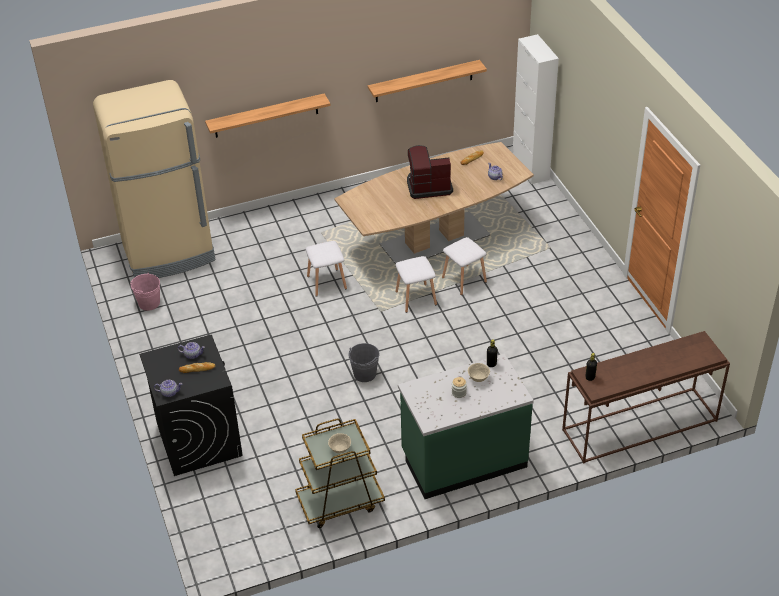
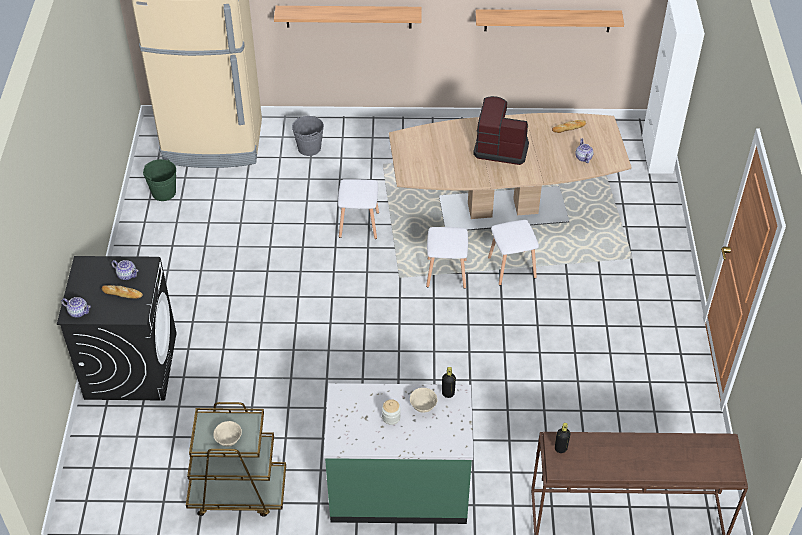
camera: 20 degrees right, 5 degrees up
pink bucket [130,273,160,311] -> green bucket [143,159,176,201]
grey bucket [348,343,379,382] -> grey bucket moved to [292,116,324,156]

